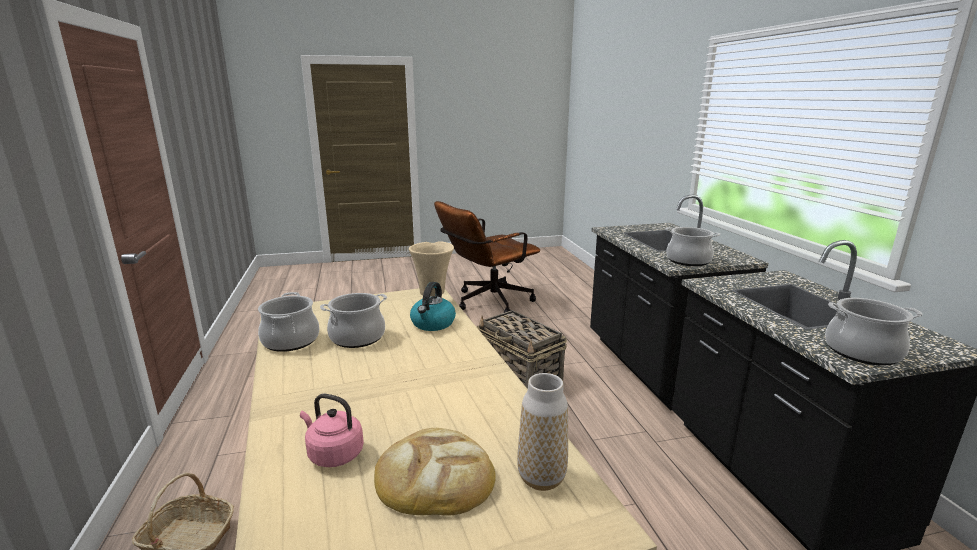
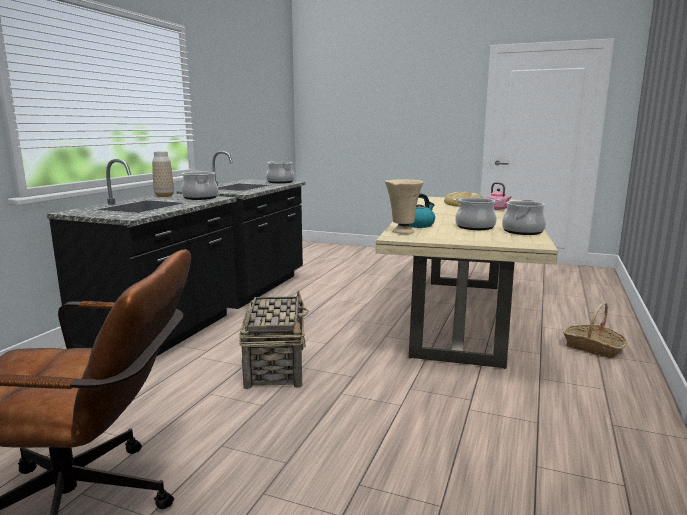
camera: 145 degrees left, 5 degrees down
vase [517,373,568,491] -> vase moved to [152,151,174,197]

